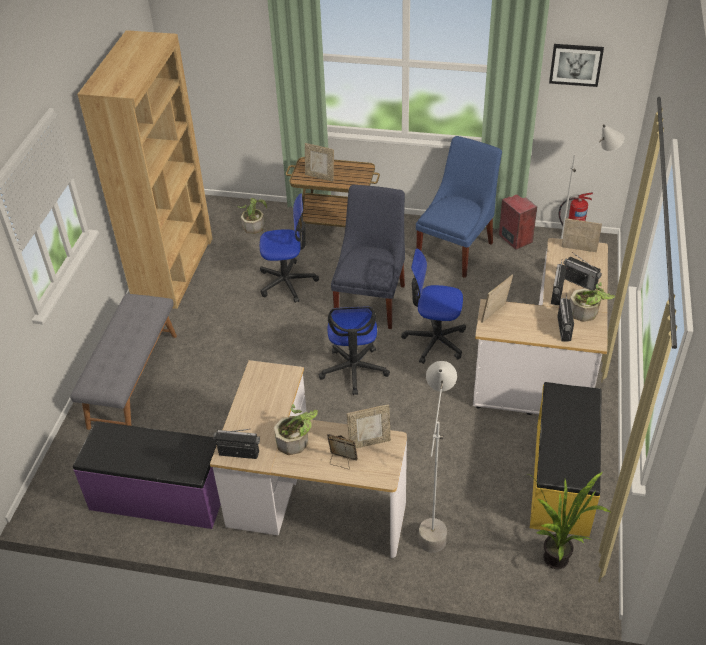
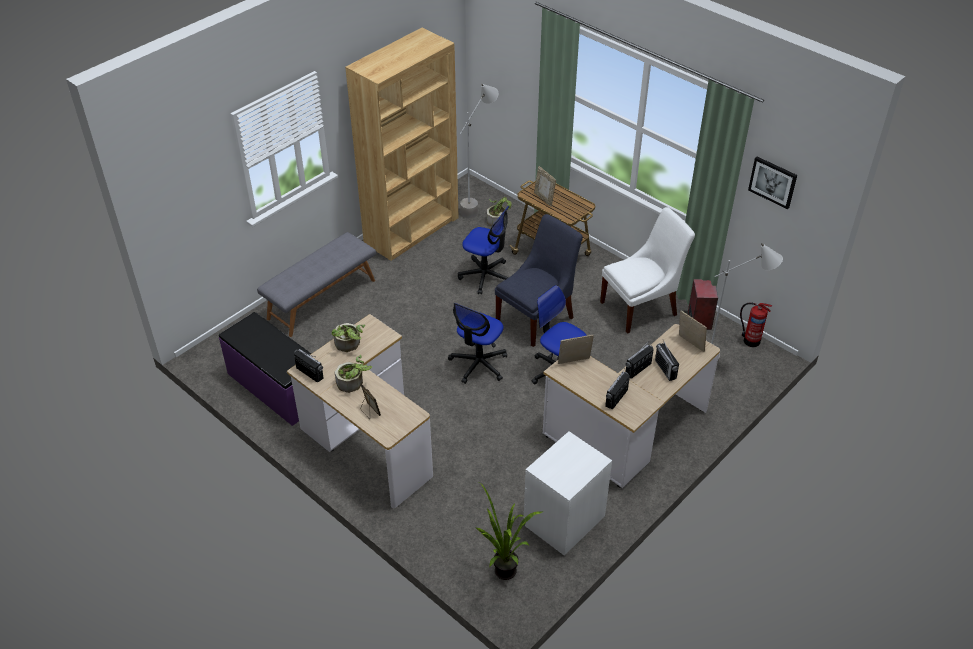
camera: 30 degrees right, 0 degrees up
picture frame [347,405,391,448] -> none
blue chair [416,136,502,278] -> white chair [600,207,695,334]
grey floor lamp [418,361,457,553] -> grey floor lamp moved to [460,84,498,218]
yellow bench [530,382,602,537] -> white nightstand [524,431,612,556]
potted plant [570,282,615,322] -> potted plant moved to [332,323,365,352]

